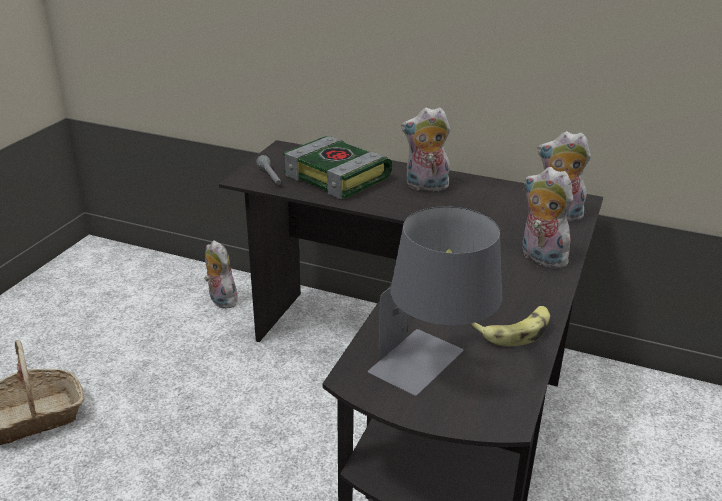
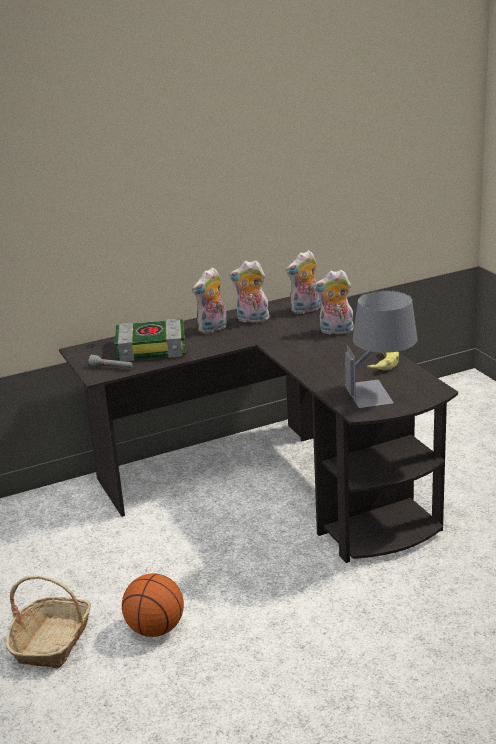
camera: 45 degrees left, 5 degrees down
plush toy [204,240,238,309] -> plush toy moved to [229,260,270,323]
none -> basketball [122,573,184,637]

